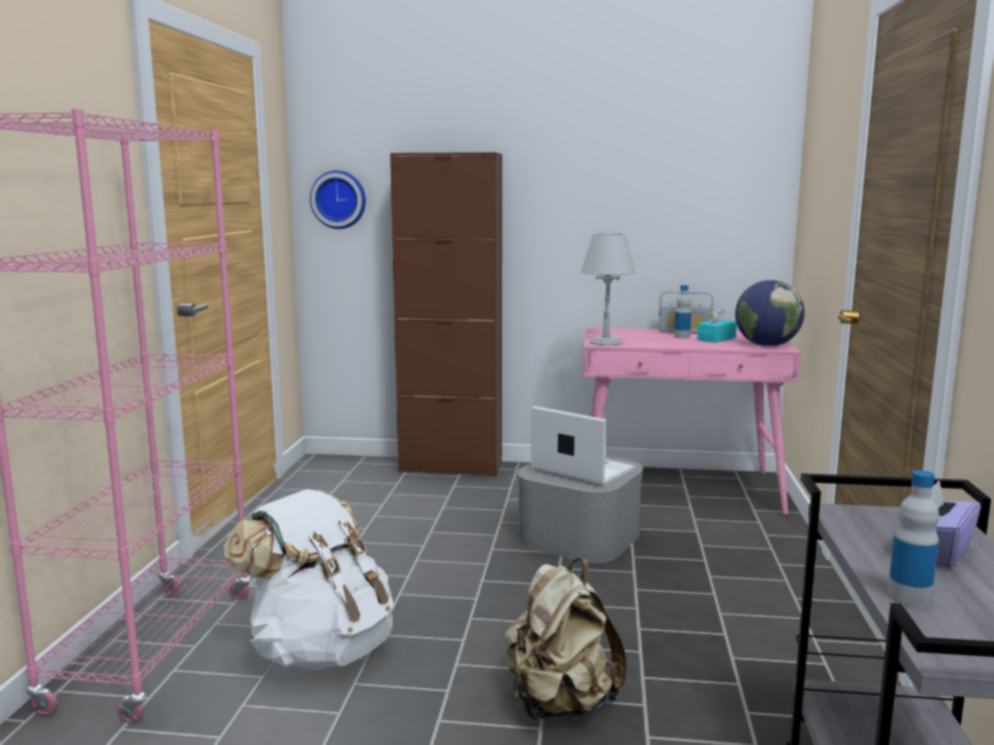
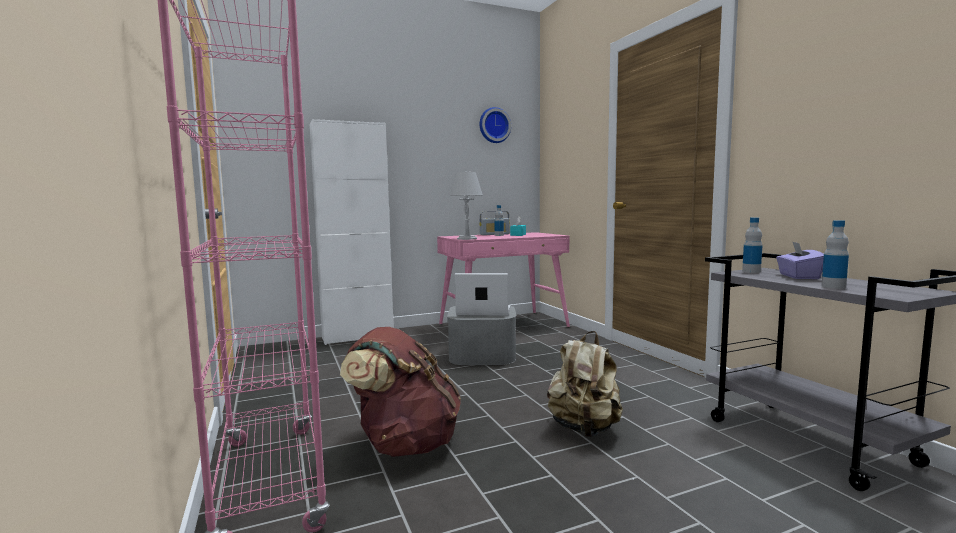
camera: 30 degrees left, 5 degrees down
white backpack [224,489,394,670] -> brown backpack [340,327,461,457]
wall clock [310,170,366,229] -> wall clock moved to [480,107,511,143]
brown cabinet [390,152,502,477] -> white cabinet [310,119,394,345]
globe [735,280,804,347] -> none
none -> bottle [742,217,762,273]

